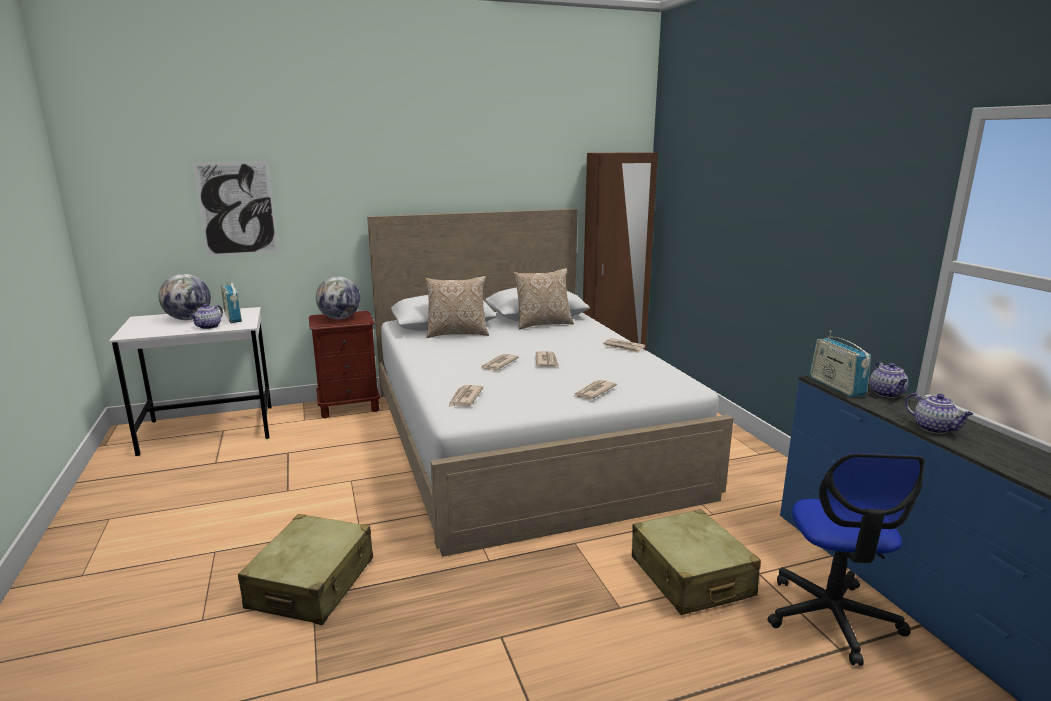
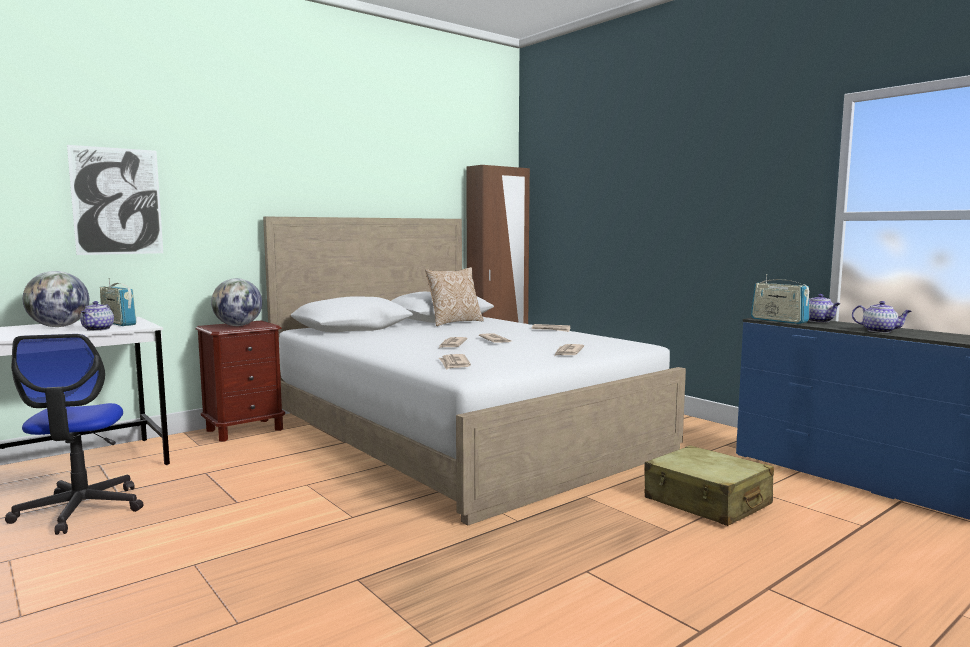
camera: 20 degrees left, 10 degrees down
beige suitcase [238,514,373,625] -> none
pillow [425,276,489,338] -> none
office chair [767,453,925,666] -> office chair moved to [5,334,144,535]

